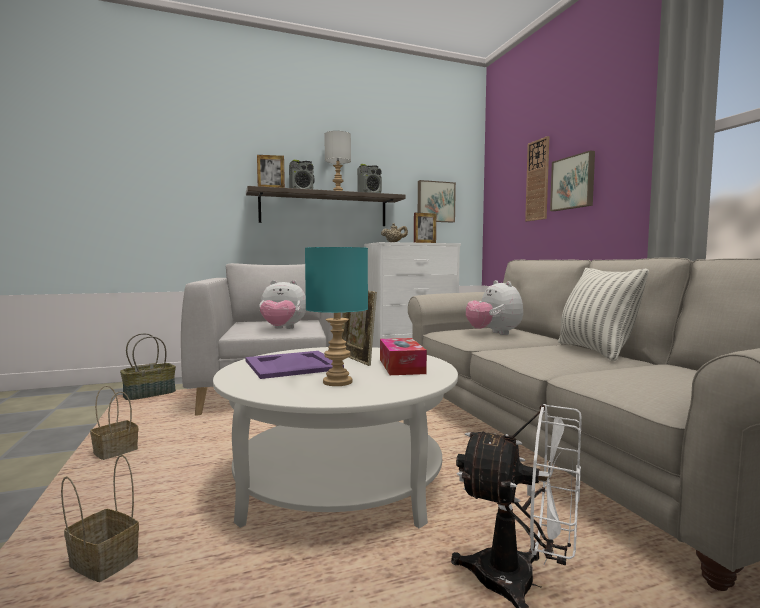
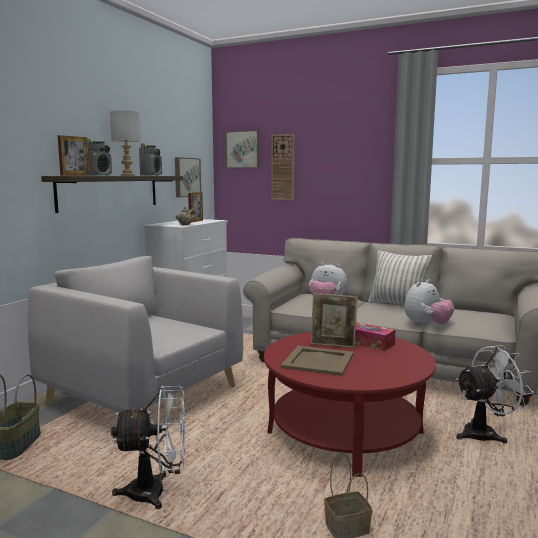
camera: 45 degrees left, 5 degrees up
basket [90,386,138,460] -> white fan [111,386,185,509]
white coffee table [213,347,458,529] -> red coffee table [264,332,436,477]
purple tray [245,351,344,379] -> beige tray [281,346,354,376]
plush toy [259,280,306,329] -> plush toy moved to [404,279,454,326]
turquoise table lamp [305,247,368,386] -> none
picture [550,151,595,211] -> picture moved to [225,130,260,168]

